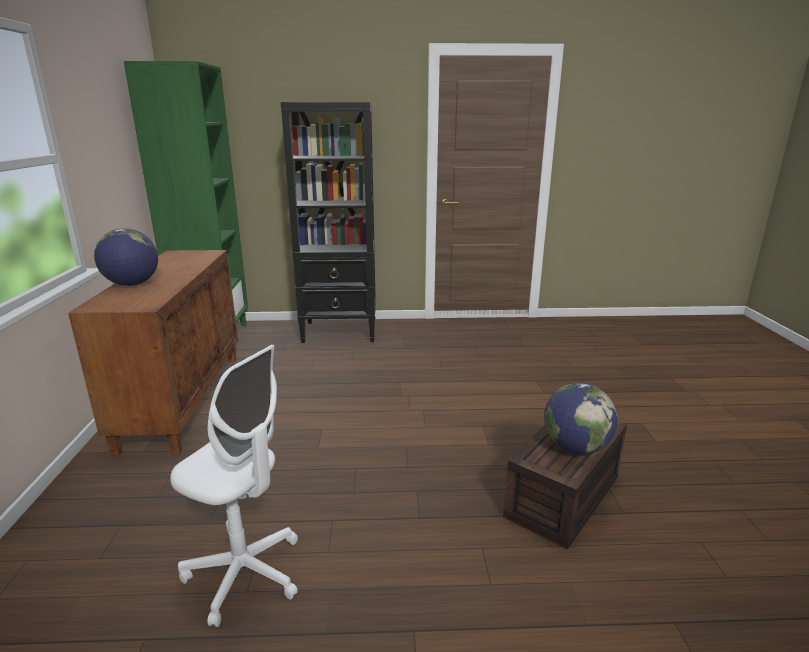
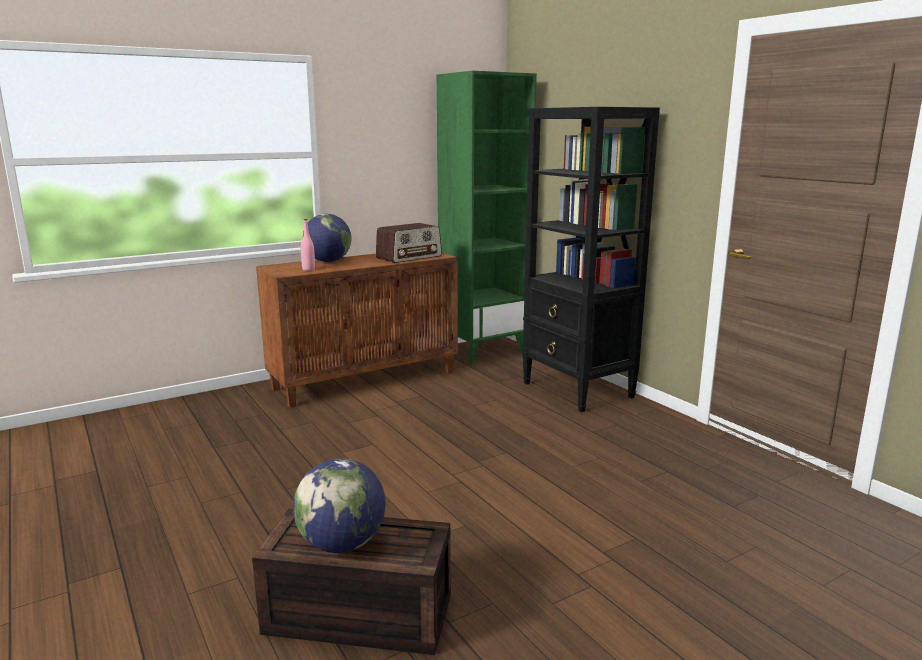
camera: 60 degrees right, 5 degrees down
white office chair [170,344,298,627] -> none
none -> pink bottle [301,219,315,271]
none -> radio [376,223,442,263]

